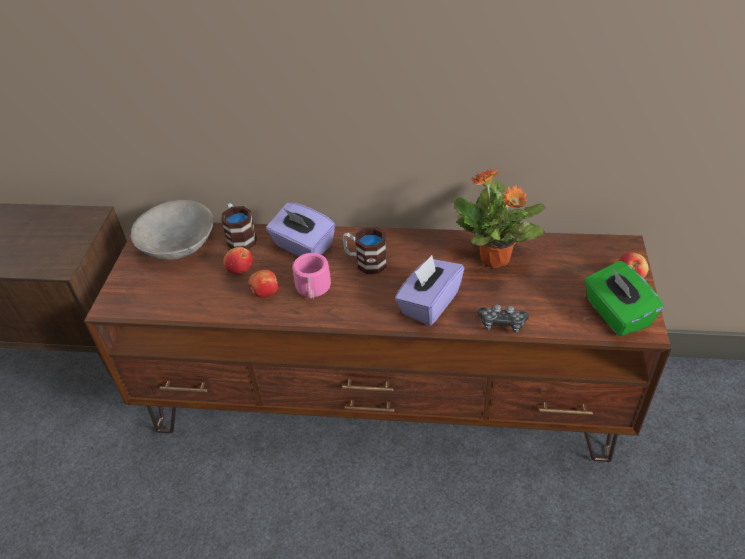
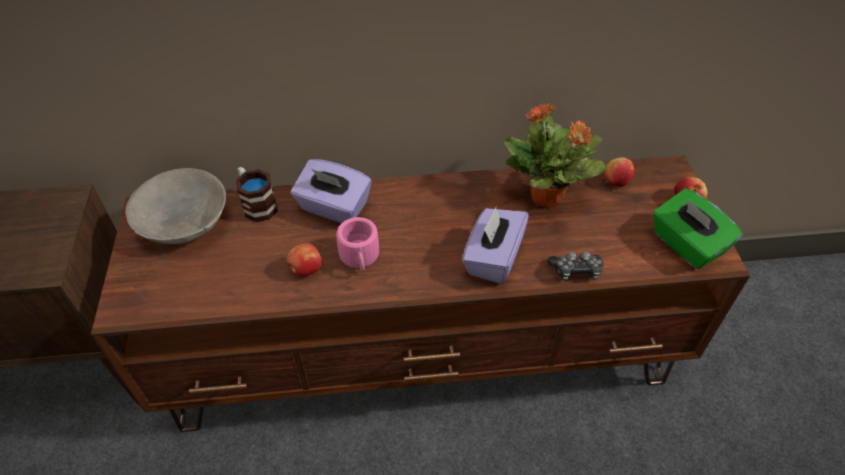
camera: 15 degrees left, 5 degrees up
apple [223,247,252,274] -> apple moved to [604,157,635,187]
mug [342,227,387,274] -> none

